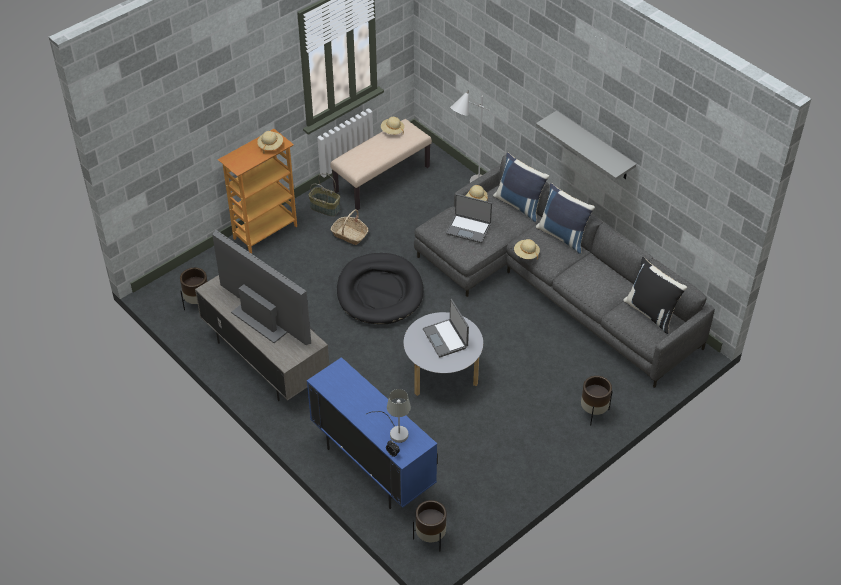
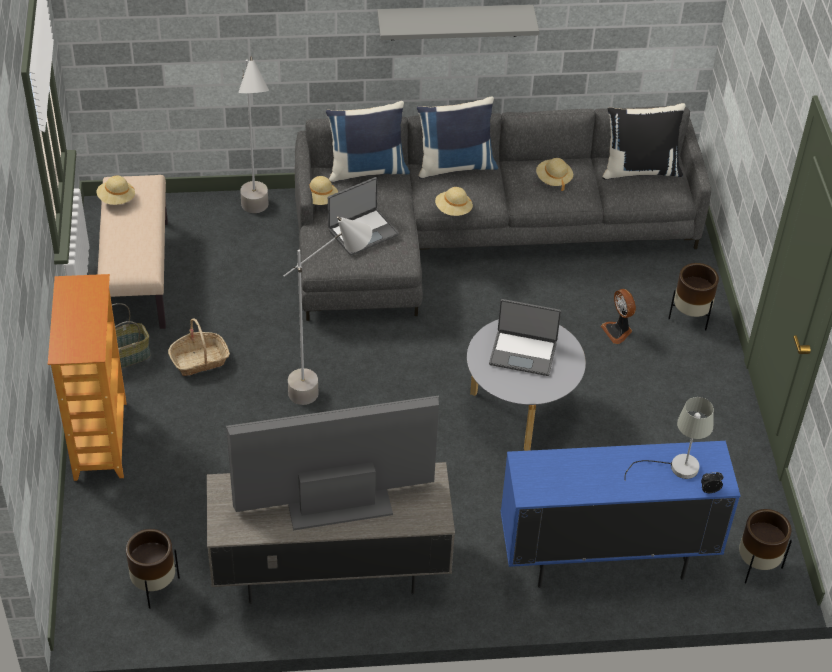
camera: 55 degrees left, 0 degrees up
beige hat [257,131,283,153] -> beige hat moved to [536,158,573,191]
black dog bed [337,253,424,324] -> grey floor lamp [284,217,372,405]
none -> fan [601,289,636,344]

